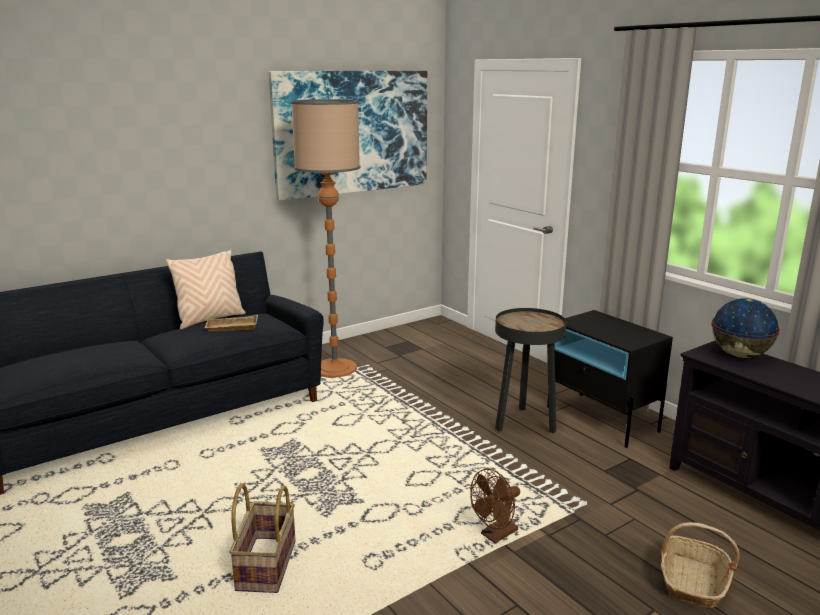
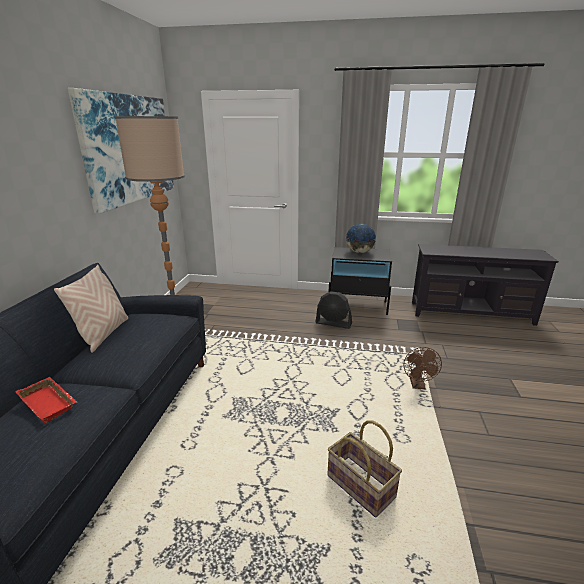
camera: 45 degrees left, 5 degrees up
beige tray [205,315,258,331] -> none
black side table [495,308,566,433] -> black fan [315,291,352,329]
basket [661,522,740,608] -> none
globe [711,298,780,358] -> globe moved to [346,224,376,253]
none -> red tray [15,377,77,424]

